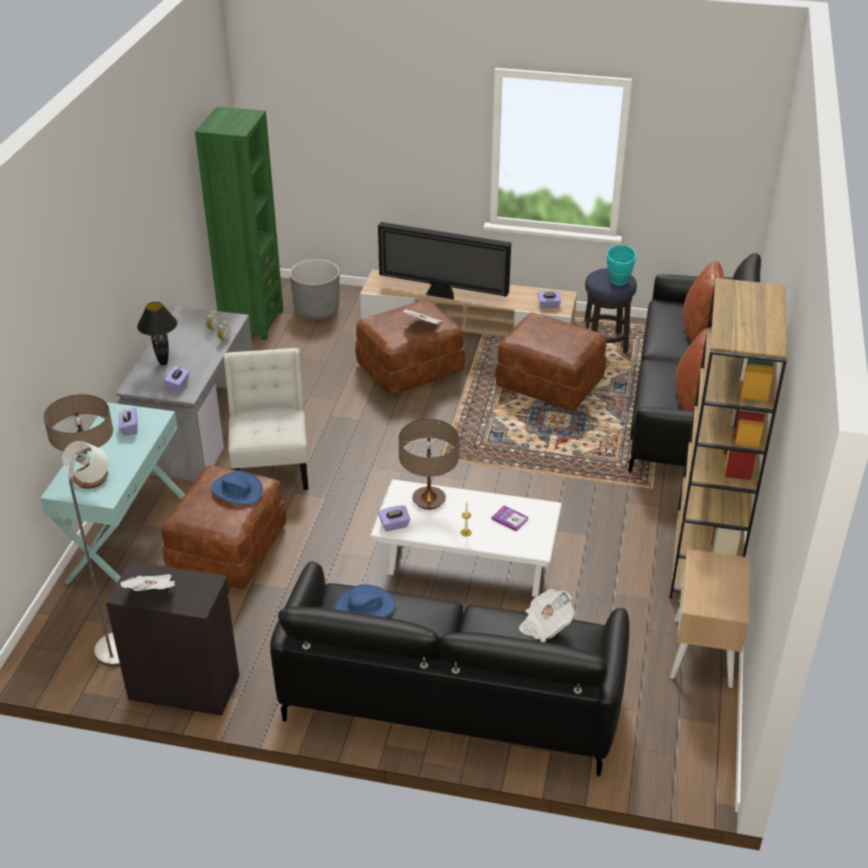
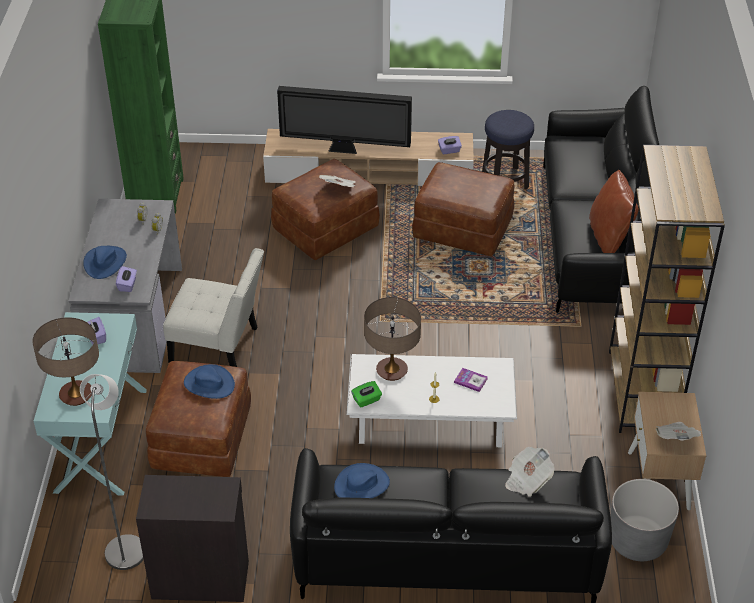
camera: 10 degrees left, 5 degrees up
newspaper [120,574,175,591] -> newspaper moved to [656,422,701,441]
black table lamp [137,302,177,365] -> blue hat [83,246,127,279]
white chair [224,348,309,490] -> white chair turned 120 degrees clockwise [163,248,264,367]
grey planter [289,259,339,320] -> grey planter moved to [610,479,679,561]
purple tissue box [378,506,410,531] -> green tissue box [351,381,382,408]
turquoise vase [607,245,636,286] -> none
brown pillow [683,260,725,341] -> none

